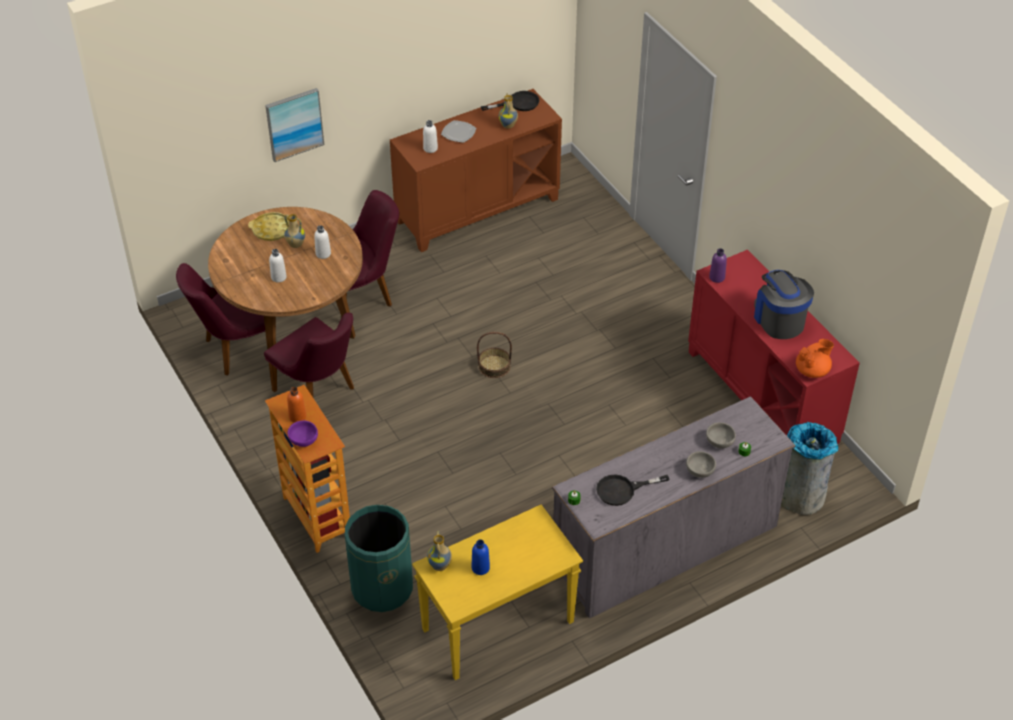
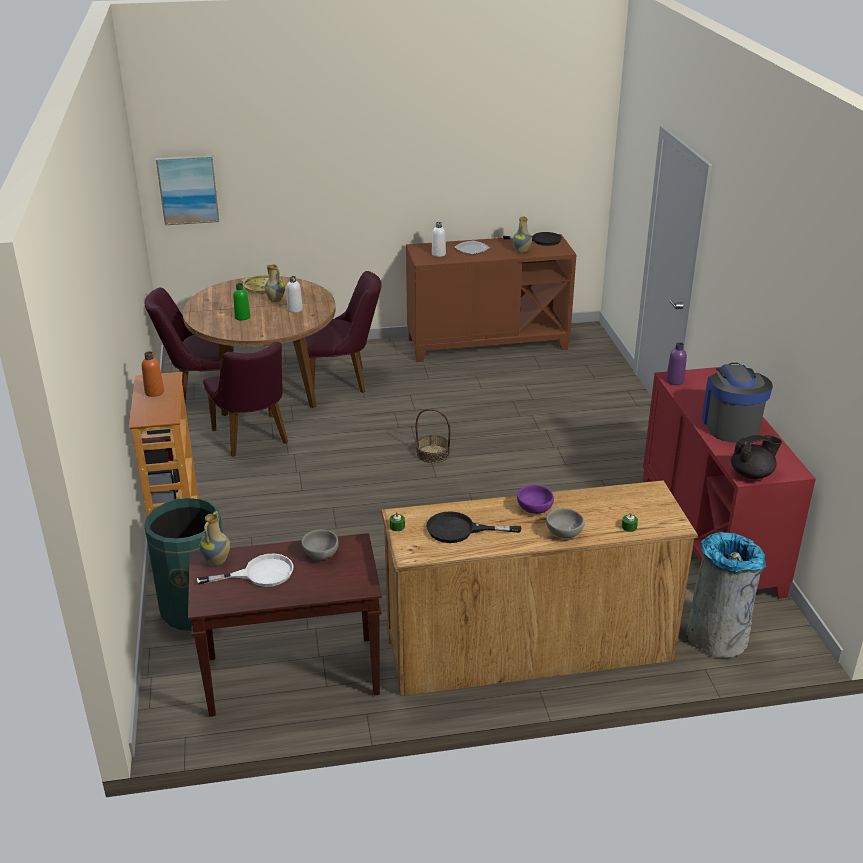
camera: 20 degrees right, 15 degrees down
picture [265,88,324,162] -> picture moved to [156,155,219,225]
white bottle [269,249,287,282] -> green bottle [233,283,250,321]
purple bowl [288,421,318,447] -> purple bowl moved to [517,485,554,514]
yellow console table [412,504,583,680] -> brown console table [188,533,382,717]
blue bottle [472,539,490,575] -> white frying pan [197,554,293,587]
grey dresser [552,396,795,618] -> brown dresser [381,480,698,696]
grey bowl [706,422,736,449] -> grey bowl moved to [301,529,339,560]
orange teapot [796,339,834,378] -> black teapot [731,435,782,479]

